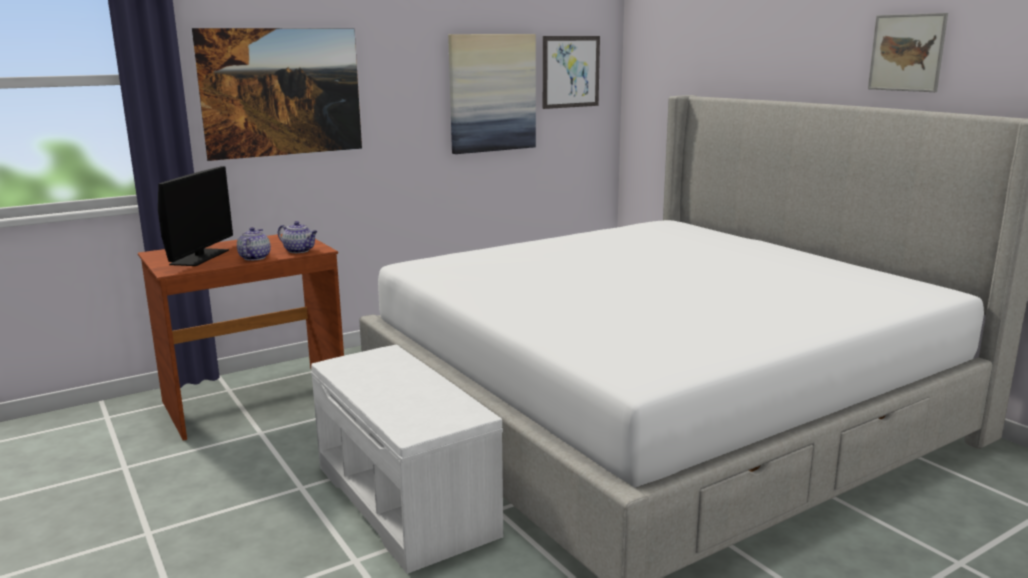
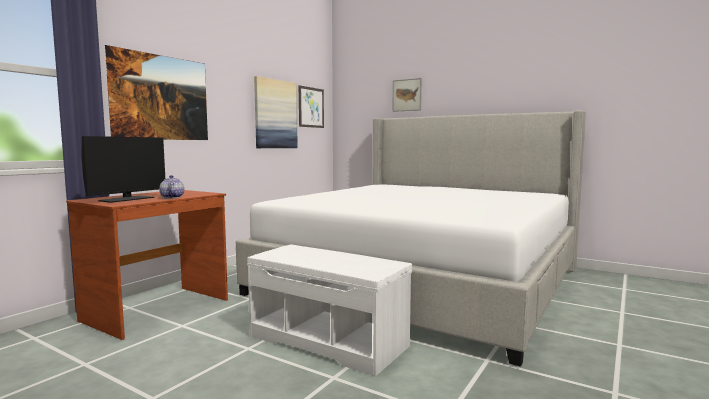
camera: 25 degrees left, 10 degrees down
monitor [158,166,233,266] -> monitor turned 45 degrees clockwise [81,136,165,203]
teapot [278,221,318,253] -> none
picture [868,13,948,92] -> picture moved to [392,78,422,112]

